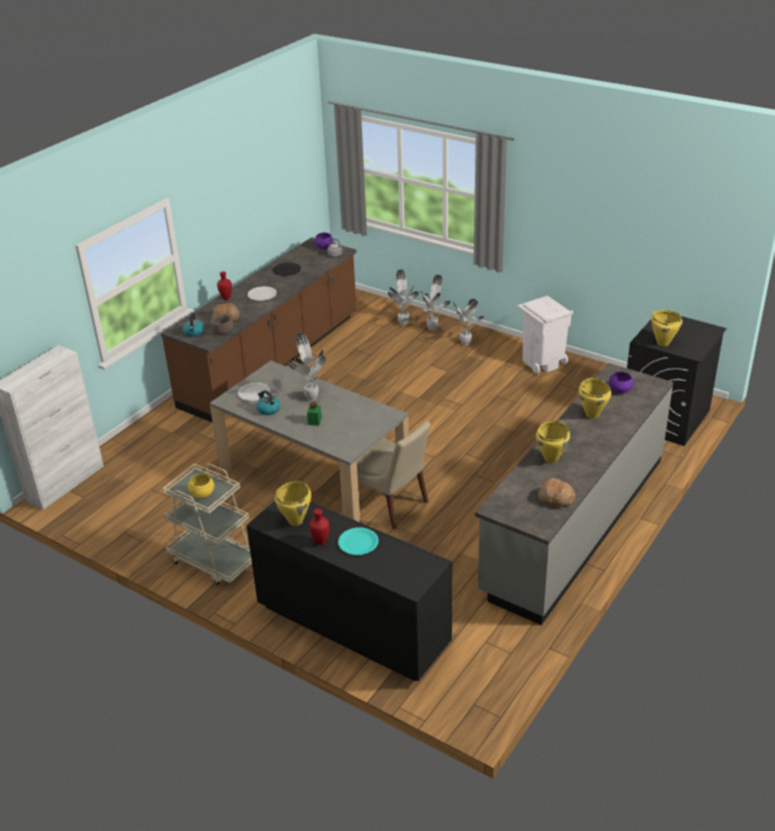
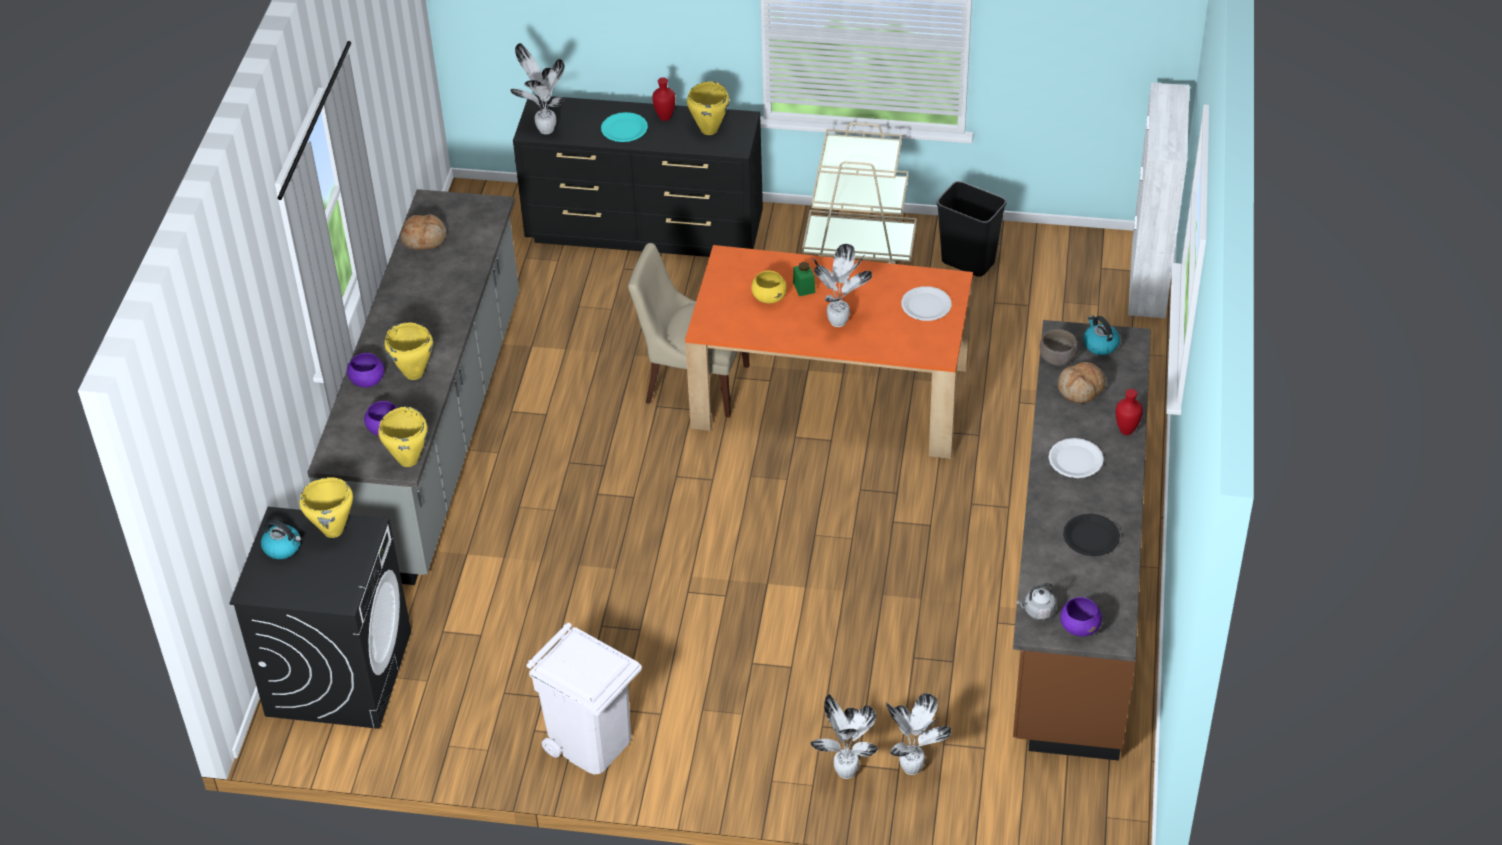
camera: 155 degrees right, 10 degrees up
yellow bowl [188,474,214,498] -> yellow bowl moved to [751,271,787,303]
grey dining table [210,361,409,522] -> orange dining table [685,245,973,459]
kettle [257,390,280,415] -> kettle moved to [261,520,301,559]
potted plant [453,299,484,345] -> potted plant moved to [510,43,565,134]
yellow cooking pot [536,421,570,463] -> yellow cooking pot moved to [378,407,428,467]
none -> purple bowl [347,353,384,388]
none -> black trash can [936,181,1007,277]

